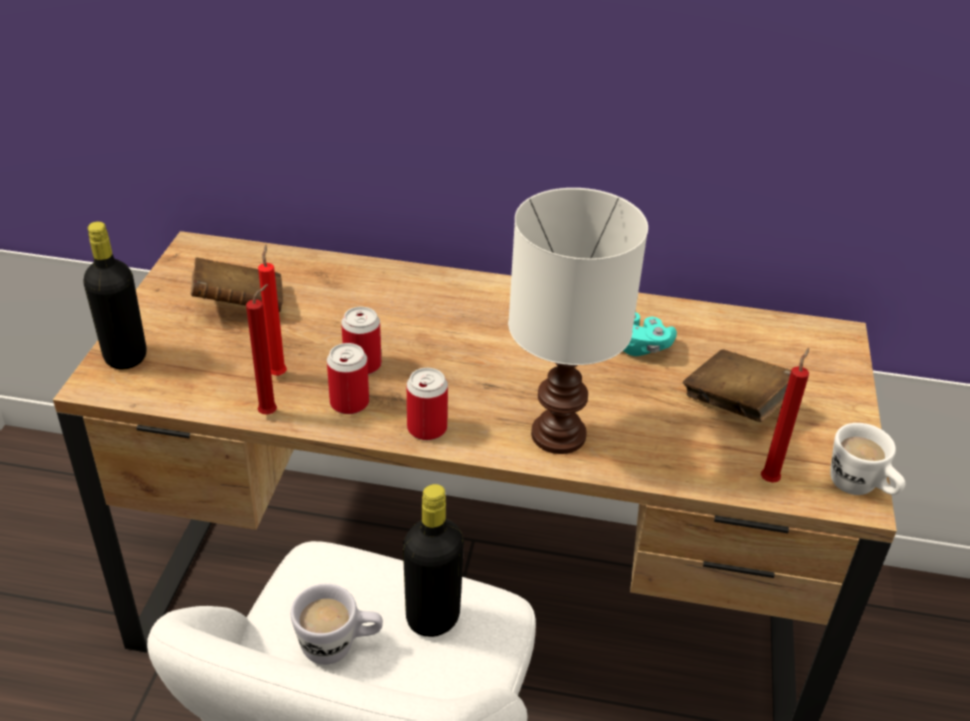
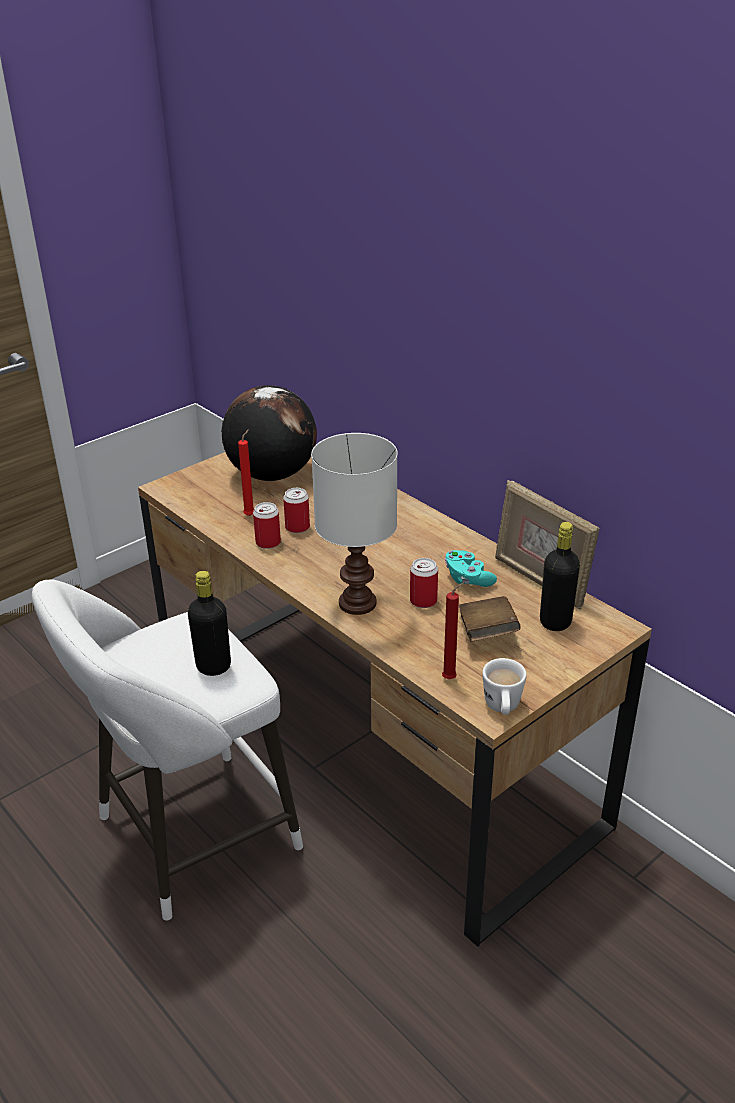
camera: 40 degrees right, 5 degrees down
black bottle [83,221,146,370] -> black bottle moved to [540,522,580,631]
brown book [191,257,283,312] -> globe [221,385,317,481]
red candle [246,284,277,415] -> none
white mug [291,584,383,665] -> none
can [407,368,448,440] -> can moved to [410,558,438,608]
none -> picture frame [495,480,599,609]

